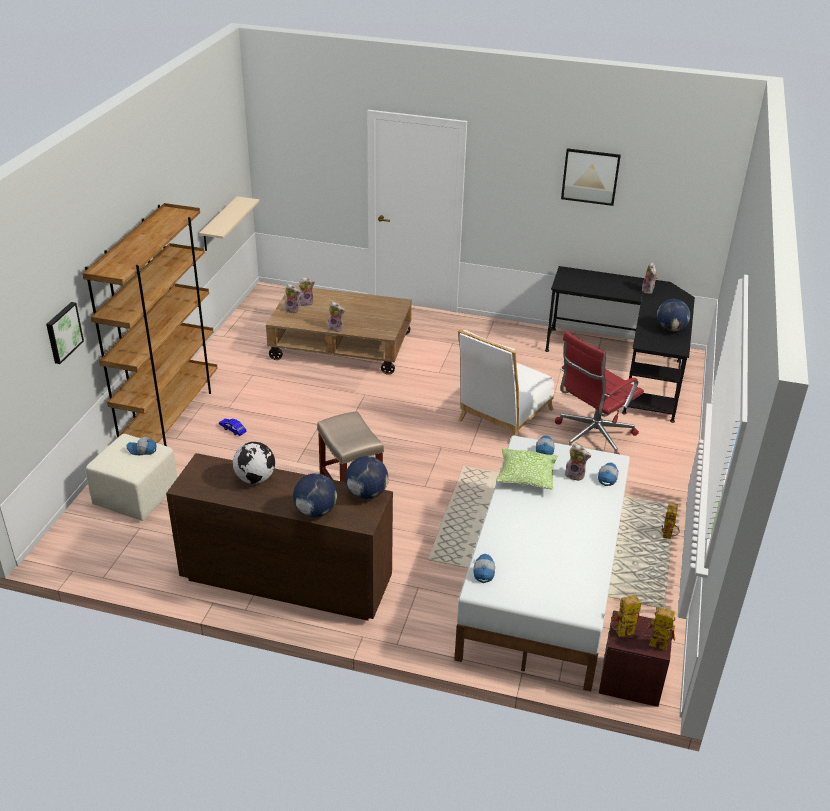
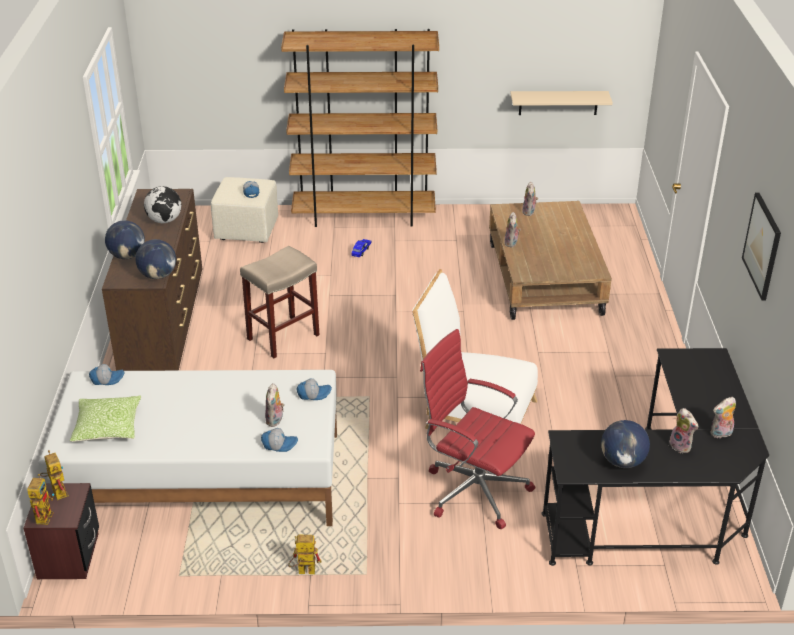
camera: 75 degrees right, 0 degrees up
picture [46,302,84,364] -> none
plush toy [299,277,315,306] -> plush toy moved to [669,408,698,453]
pillow [496,448,558,490] -> pillow moved to [70,395,141,442]

